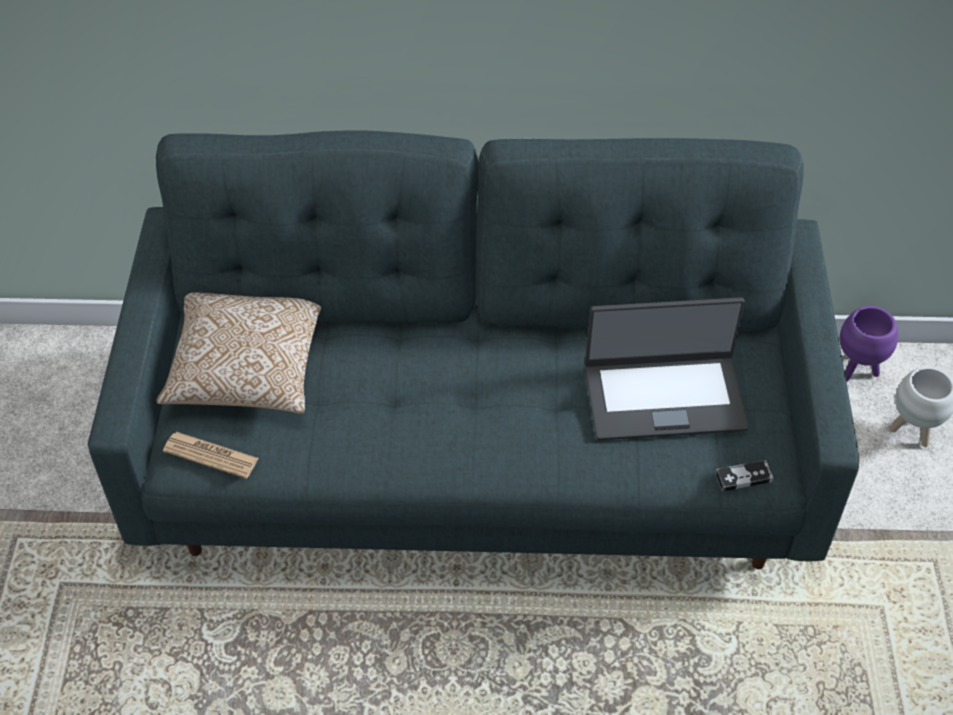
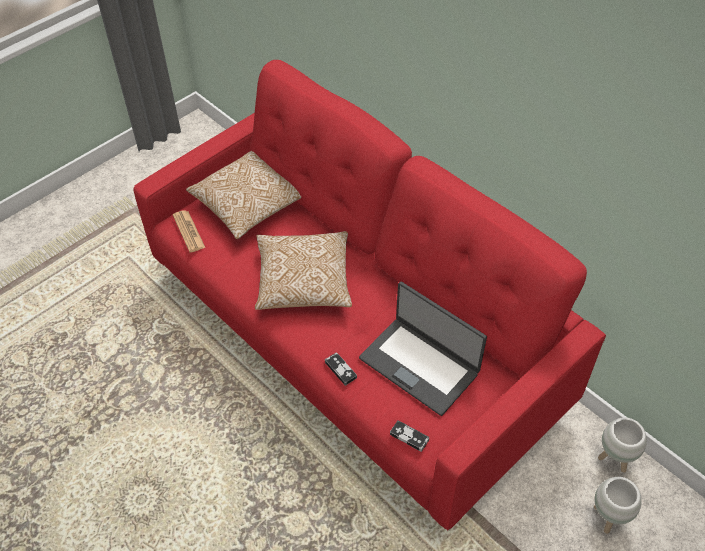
camera: 45 degrees right, 0 degrees up
grey sofa [88,130,859,569] -> red sofa [133,60,606,530]
purple planter [840,306,898,382] -> white planter [598,417,647,473]
none -> pillow [255,231,352,310]
none -> game controller [325,352,357,386]

